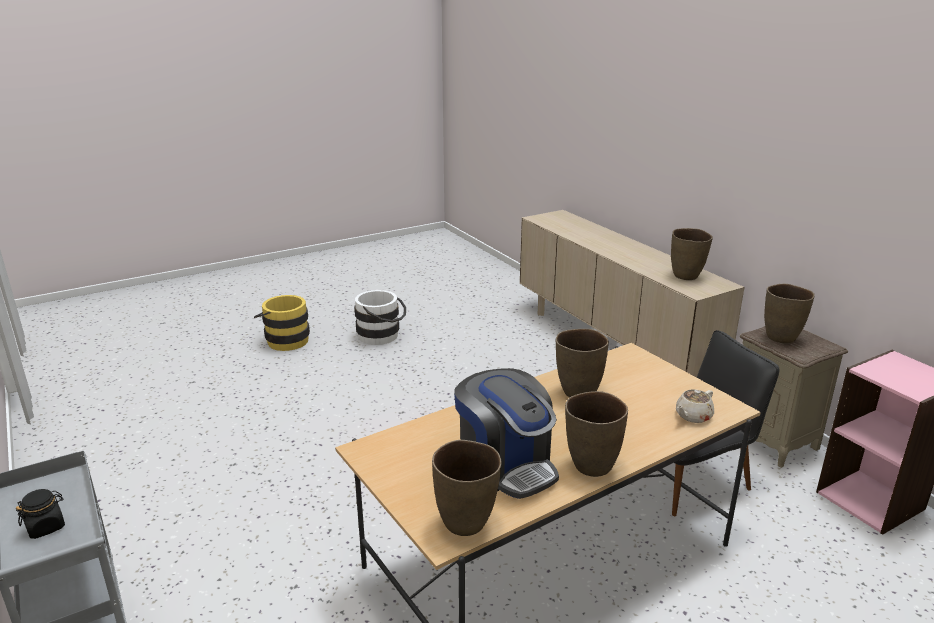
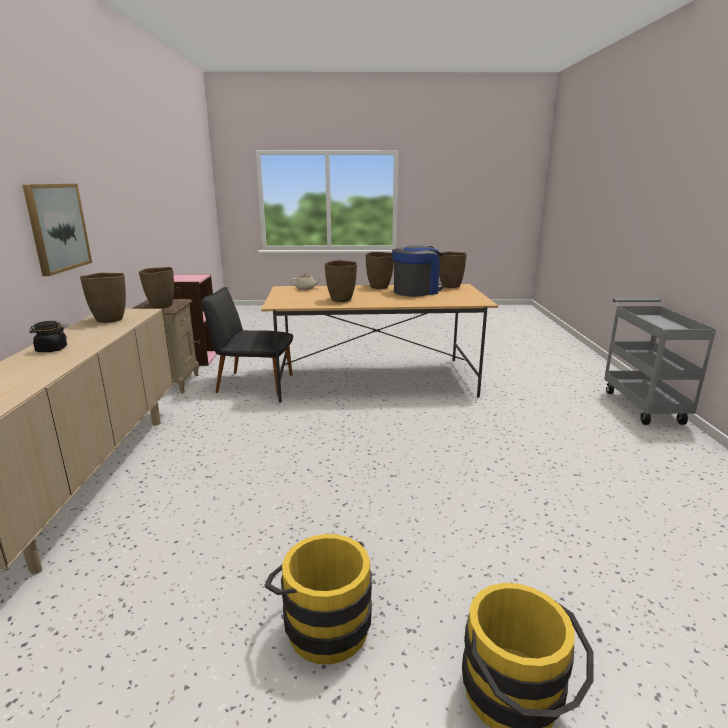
camera: 150 degrees left, 5 degrees down
black jar [16,489,65,539] -> black jar moved to [29,321,67,352]
white bucket [355,290,406,345] -> yellow bucket [265,534,372,665]
coffee machine [454,368,559,499] -> coffee machine turned 60 degrees clockwise [392,245,444,297]
none -> picture [23,184,92,276]

